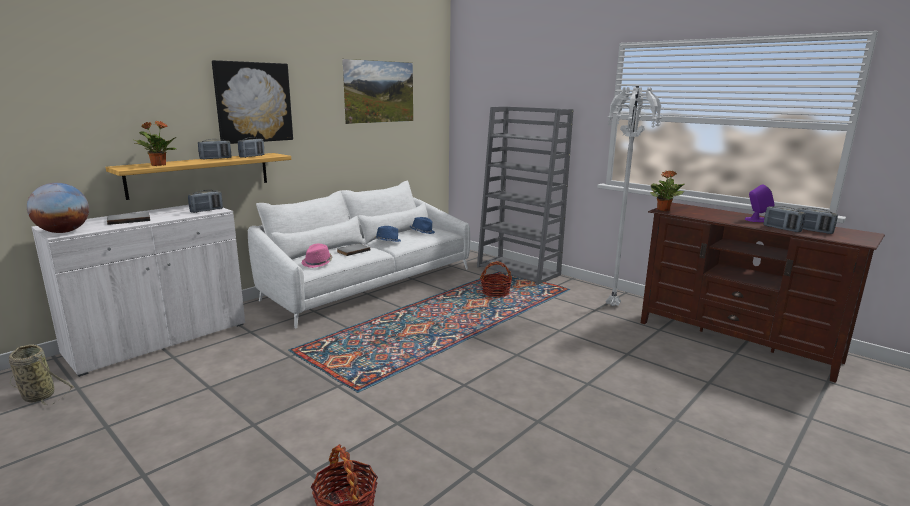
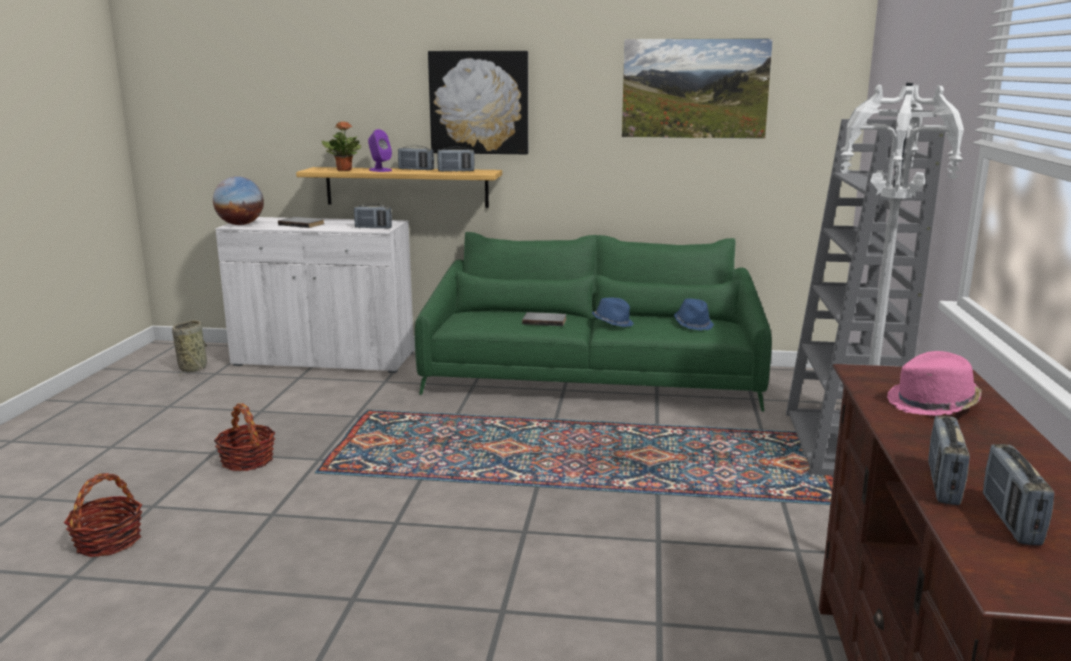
camera: 55 degrees right, 0 degrees up
white sofa [248,181,470,329] -> green sofa [415,232,772,411]
pink hat [302,244,333,268] -> pink hat moved to [887,351,982,416]
basket [480,261,513,297] -> basket moved to [214,403,275,471]
potted plant [650,171,684,211] -> none
purple speaker [745,184,775,222] -> purple speaker moved to [368,129,392,172]

